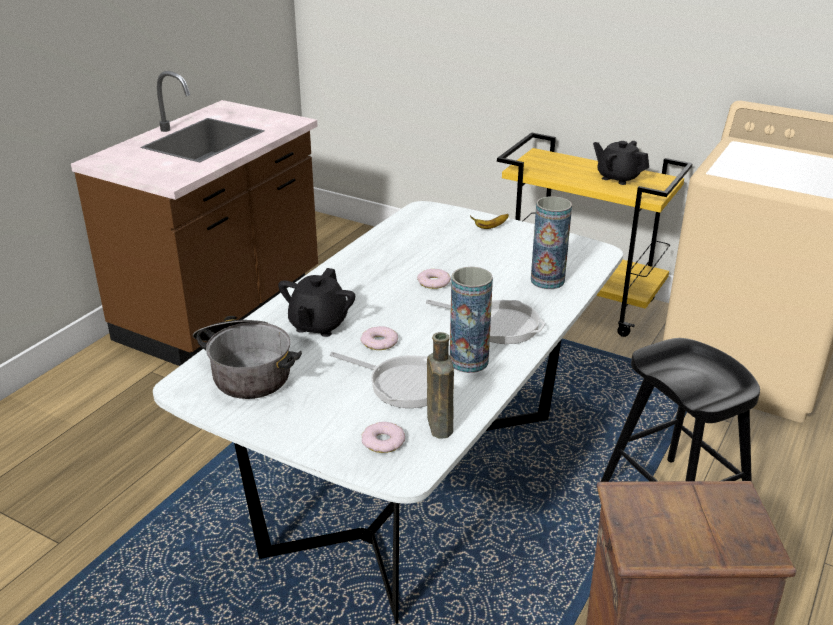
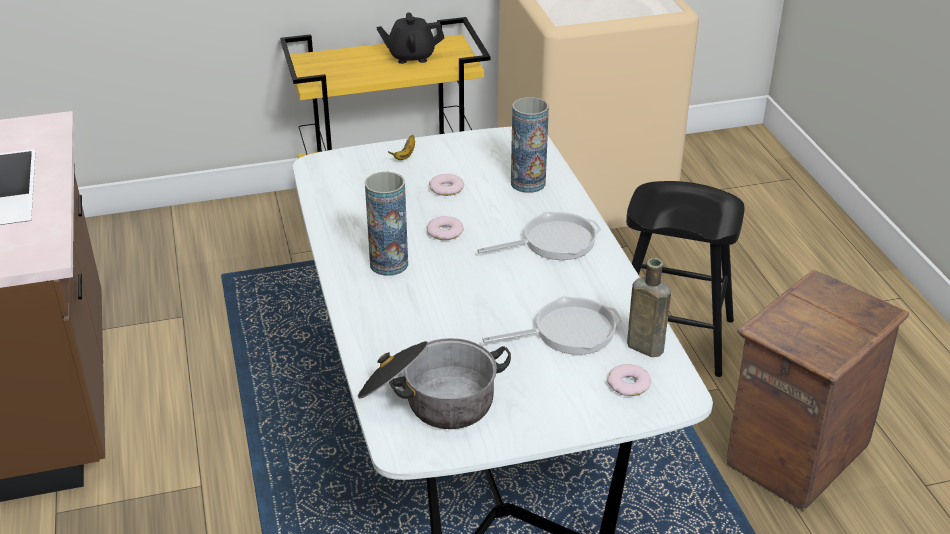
camera: 45 degrees left, 5 degrees up
black teapot [278,268,355,337] -> none
donut [361,326,398,350] -> donut moved to [429,174,464,196]
vase [450,267,493,373] -> vase moved to [365,172,408,276]

